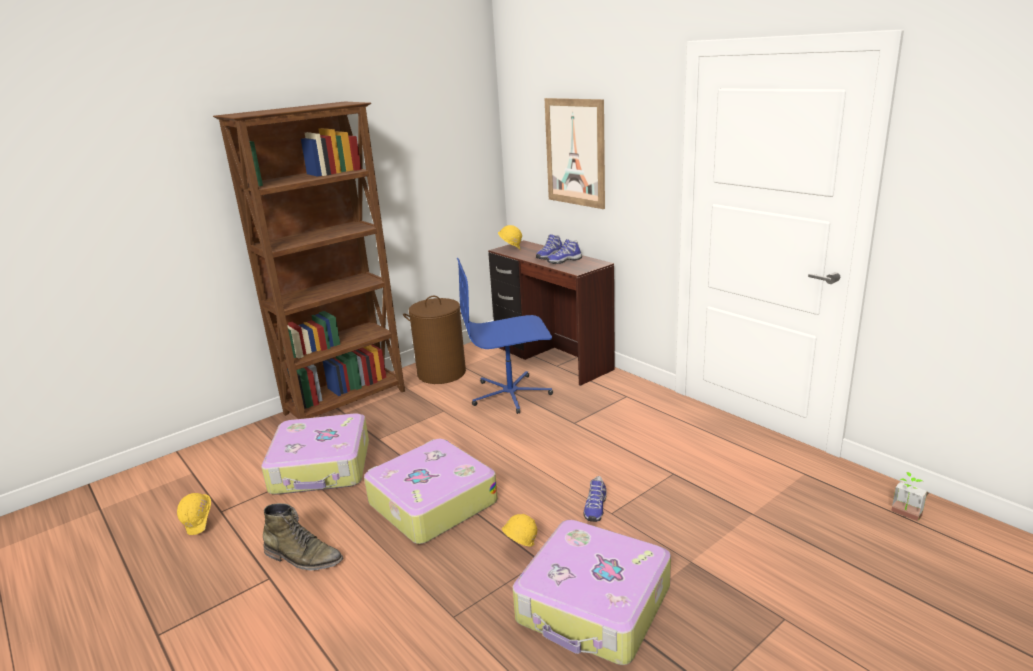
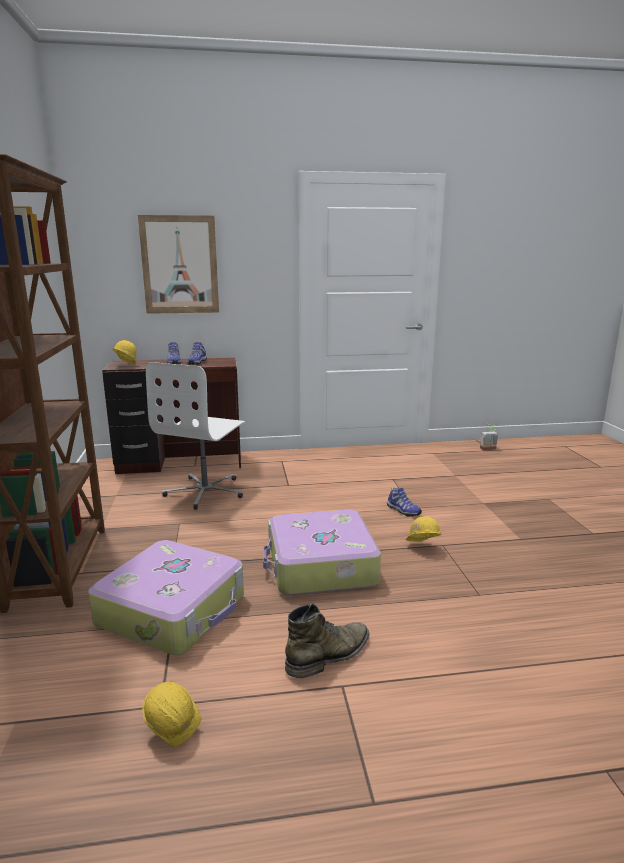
camera: 60 degrees left, 5 degrees down
brown laundry basket [403,296,466,384] -> none
blue office chair [457,258,553,414] -> white office chair [146,362,246,510]
suitcase [513,520,671,665] -> none

